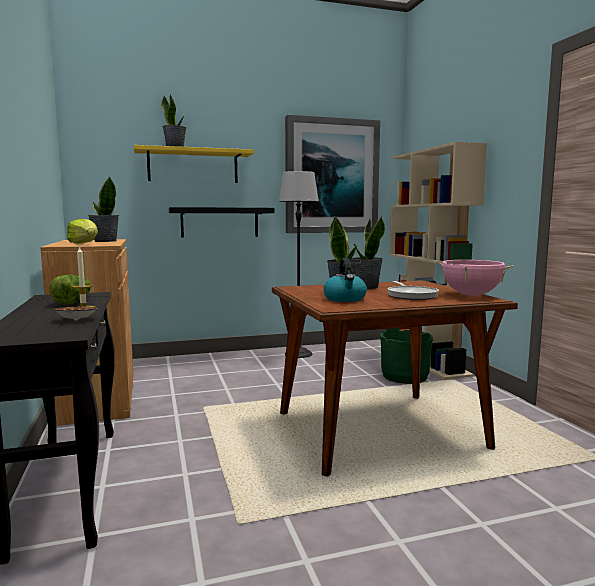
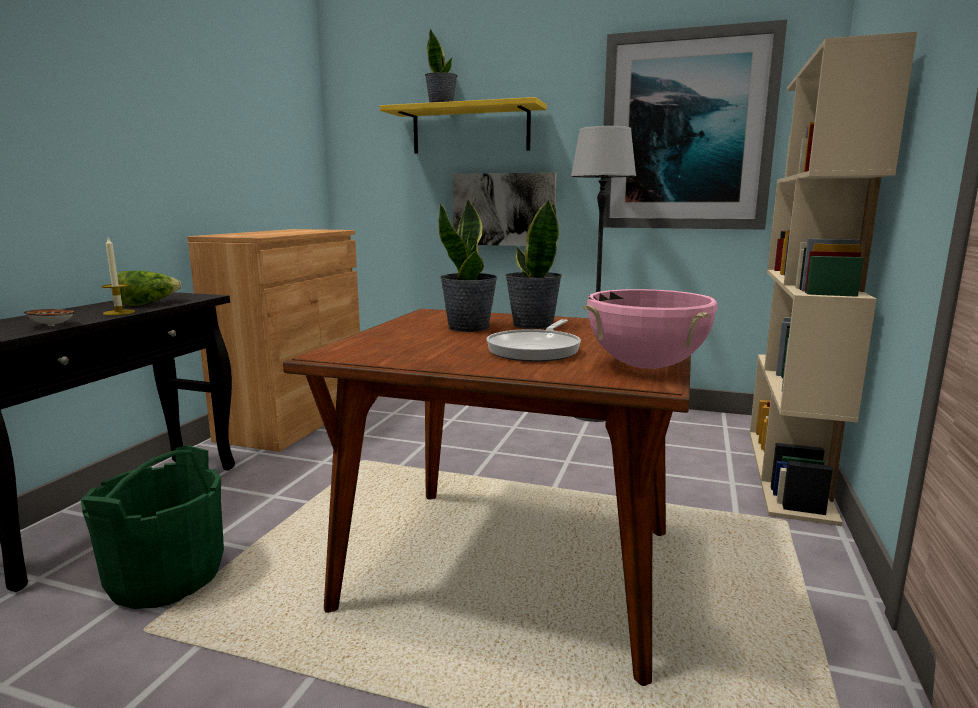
camera: 35 degrees right, 5 degrees up
lettuce [67,219,98,243] -> none
potted plant [88,176,119,242] -> none
black shelf [169,207,274,238] -> picture [453,172,557,246]
kettle [323,258,367,302] -> none
green bucket [380,328,433,384] -> green bucket moved to [81,445,224,609]

